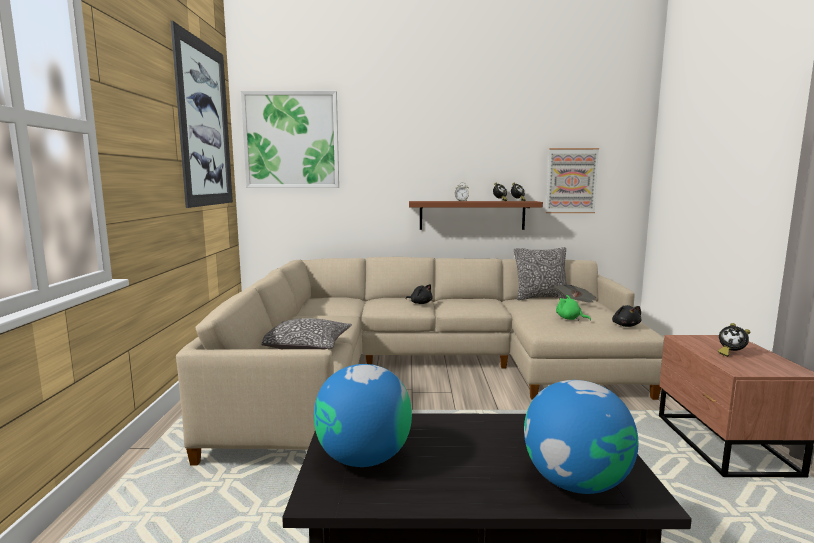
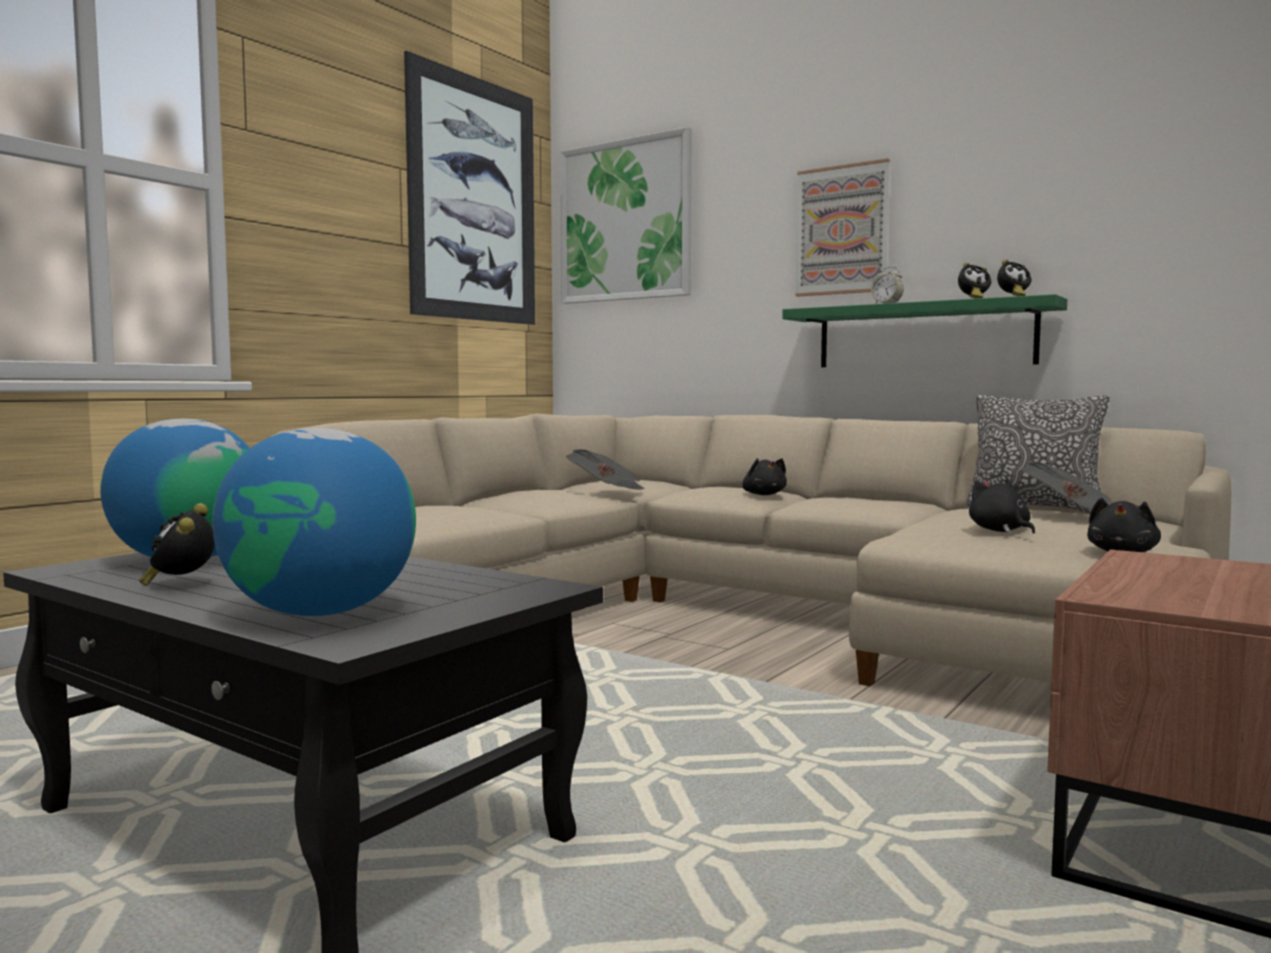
camera: 35 degrees right, 5 degrees down
pillow [261,318,352,349] -> none
brown shelf [409,201,543,230] -> green shelf [782,294,1067,367]
picture [546,148,599,213] -> picture moved to [795,158,890,296]
green plush toy [556,295,591,321] -> black plush toy [969,478,1035,534]
alarm clock [718,323,750,357] -> alarm clock moved to [139,503,215,586]
none -> newspaper [566,449,645,490]

